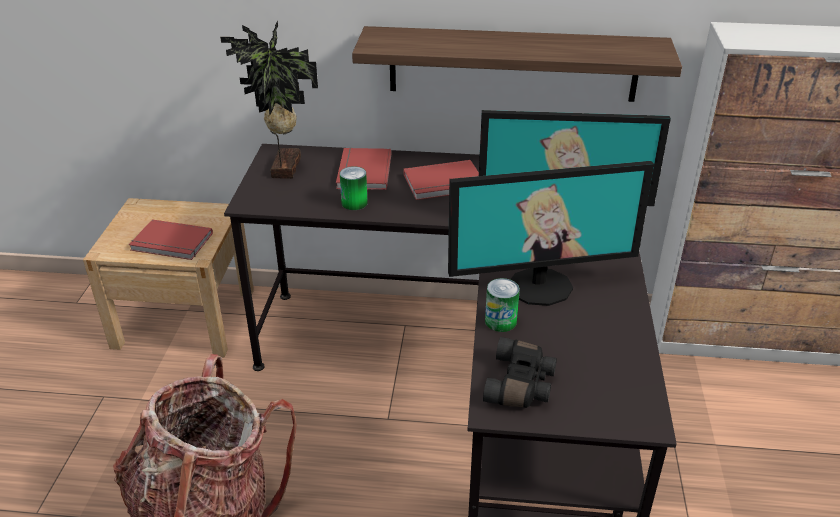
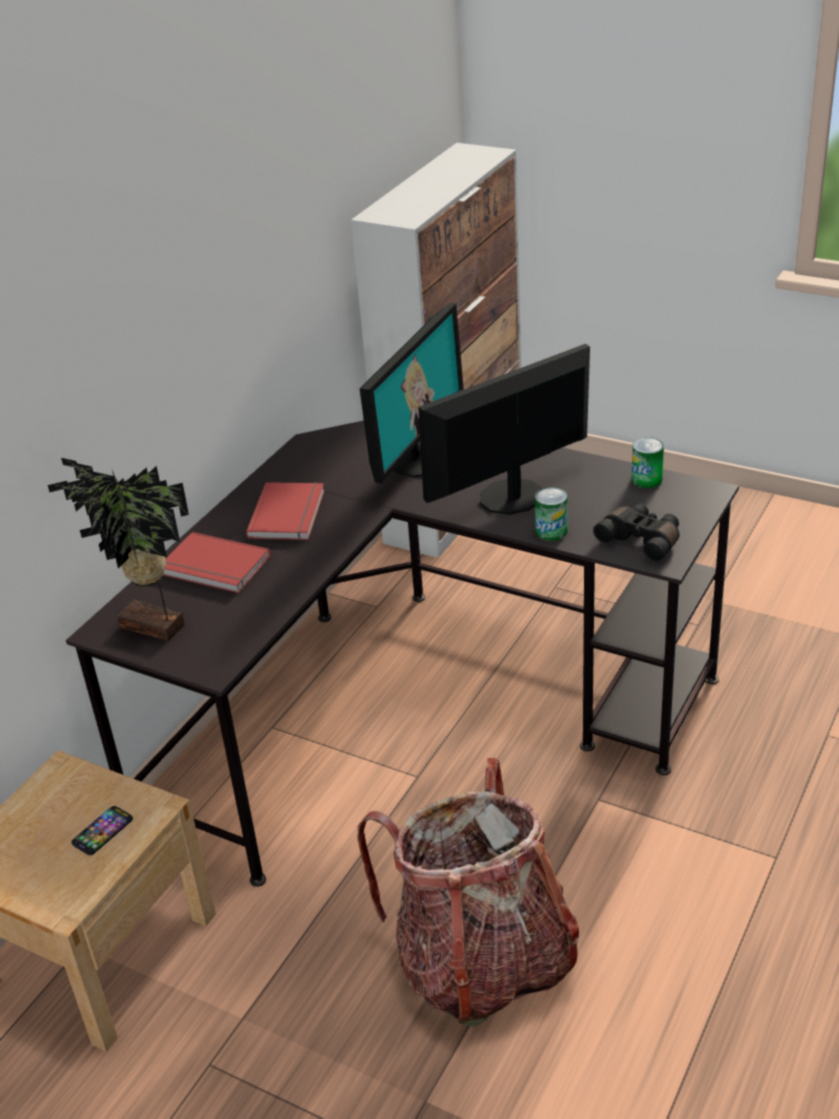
camera: 65 degrees left, 0 degrees up
red book [129,219,213,260] -> phone [71,806,133,855]
can [340,166,368,210] -> can moved to [632,437,664,488]
shelf [352,26,682,102] -> none
monitor [448,161,654,306] -> monitor turned 135 degrees counterclockwise [418,344,590,515]

